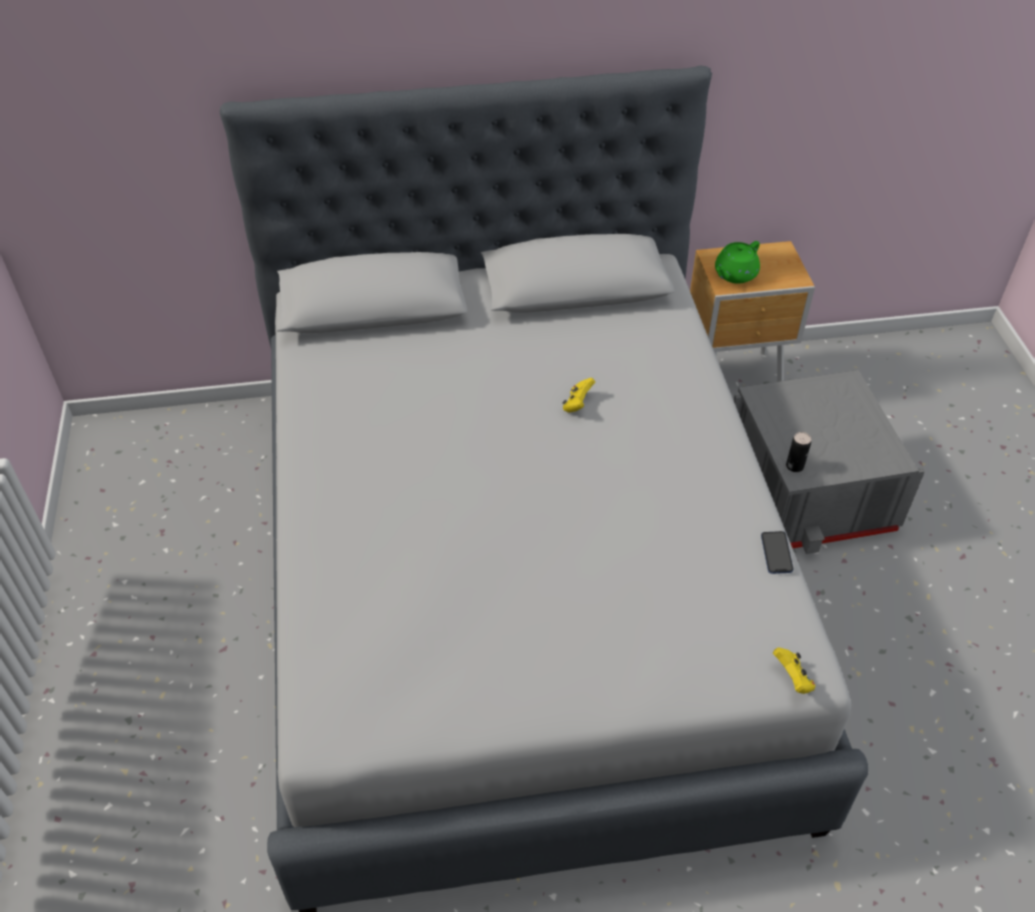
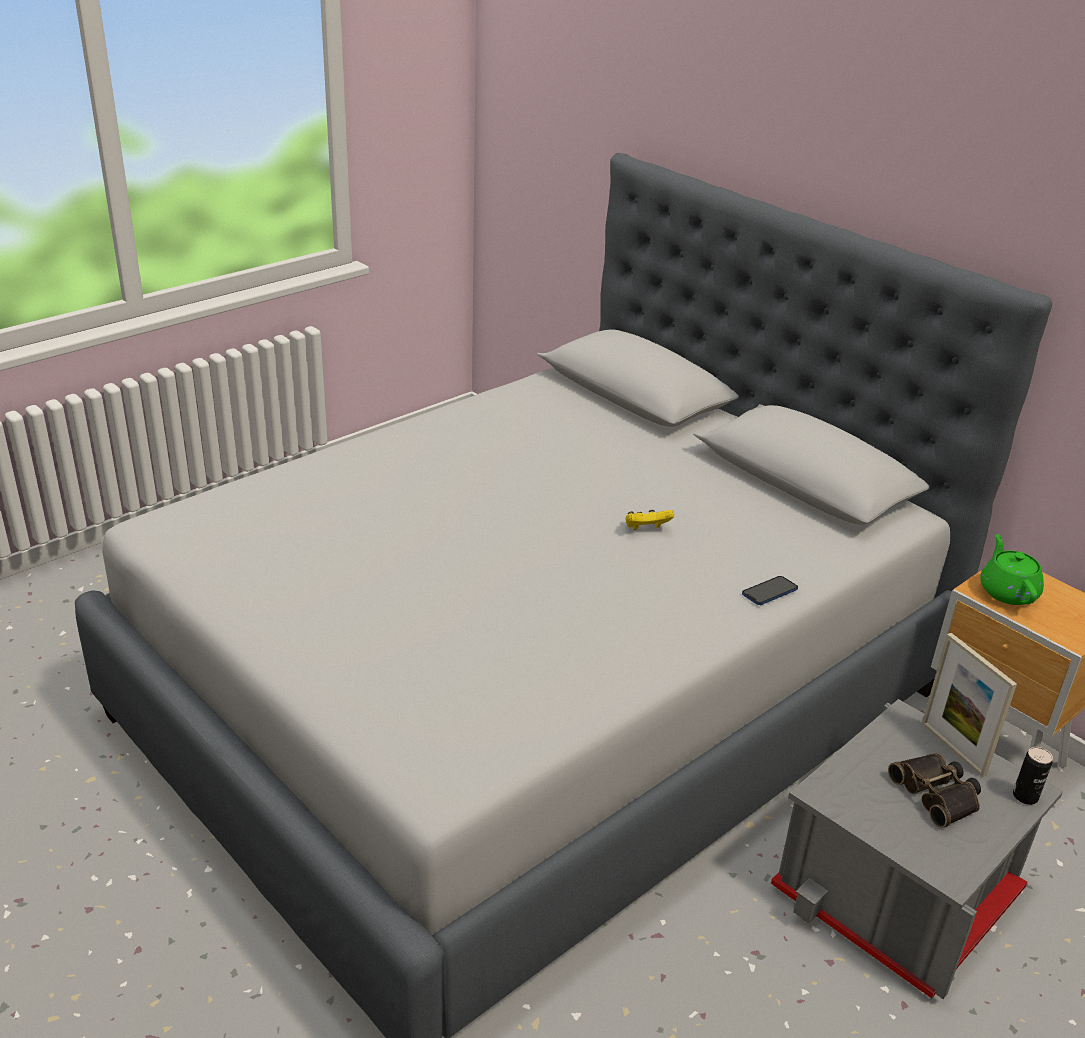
camera: 55 degrees right, 15 degrees down
green teapot [715,241,760,284] -> green teapot turned 75 degrees clockwise [980,534,1044,605]
phone [761,531,794,574] -> phone moved to [742,576,798,605]
yellow game controller [773,647,816,694] -> none
can [786,432,811,472] -> can moved to [1013,747,1053,805]
none -> binoculars [888,753,981,828]
none -> picture frame [922,633,1017,777]

